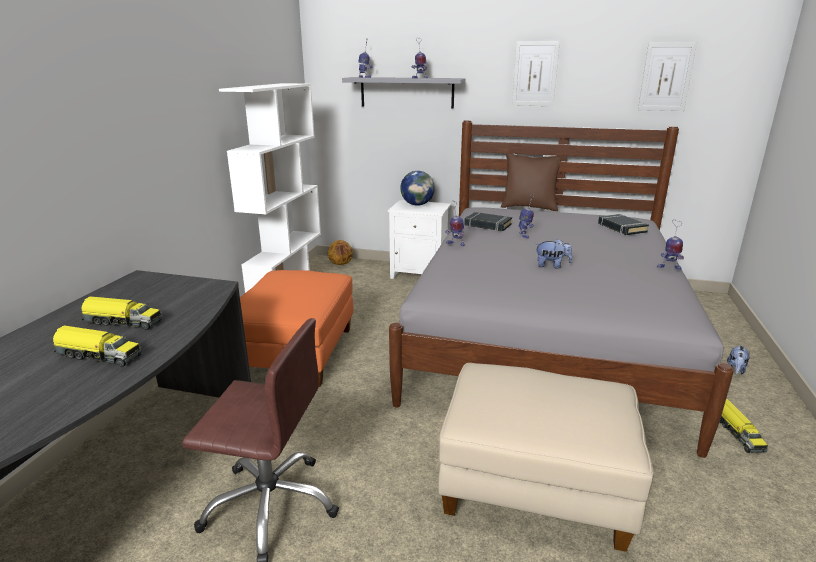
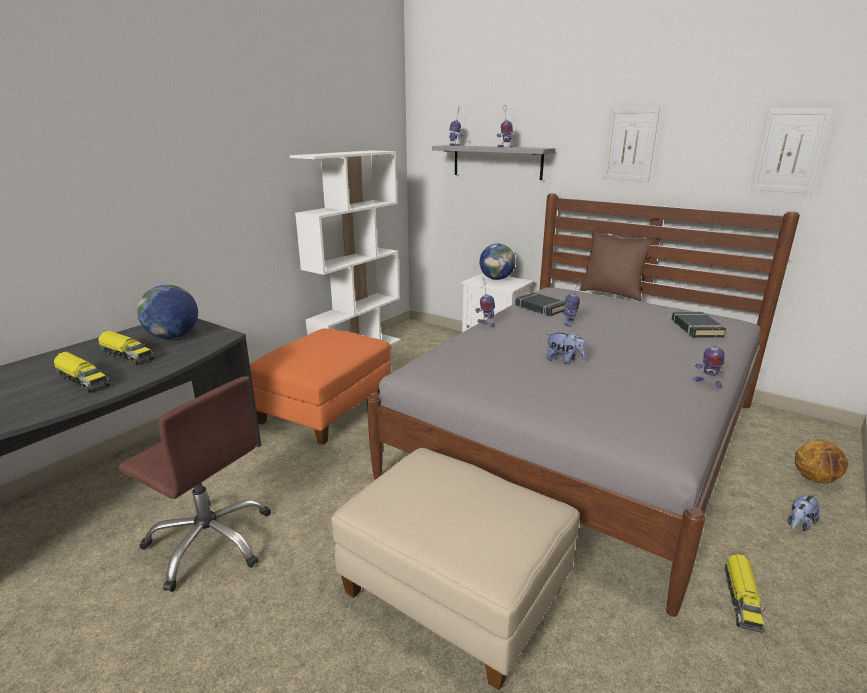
camera: 20 degrees right, 0 degrees up
basketball [328,240,353,265] -> basketball moved to [795,440,848,483]
none -> globe [137,285,198,339]

